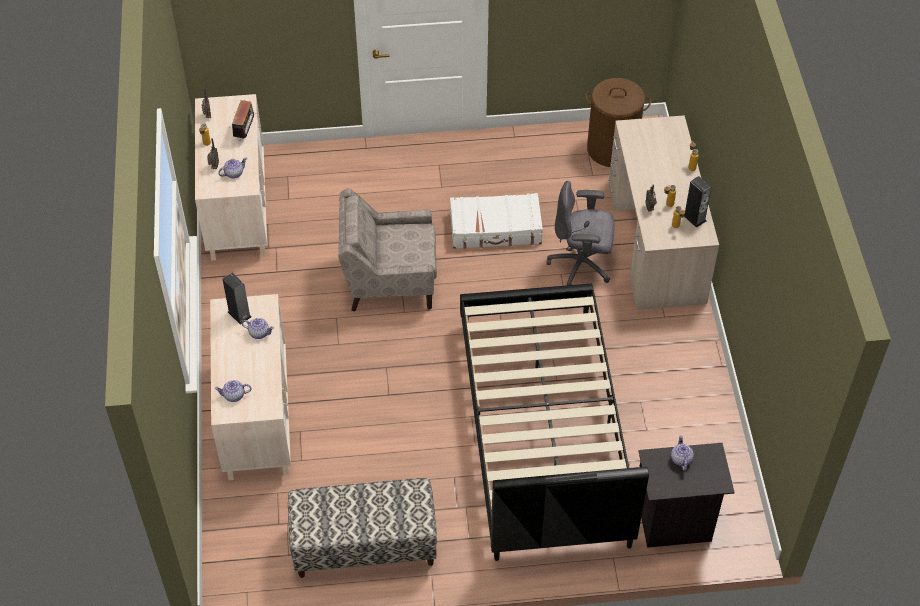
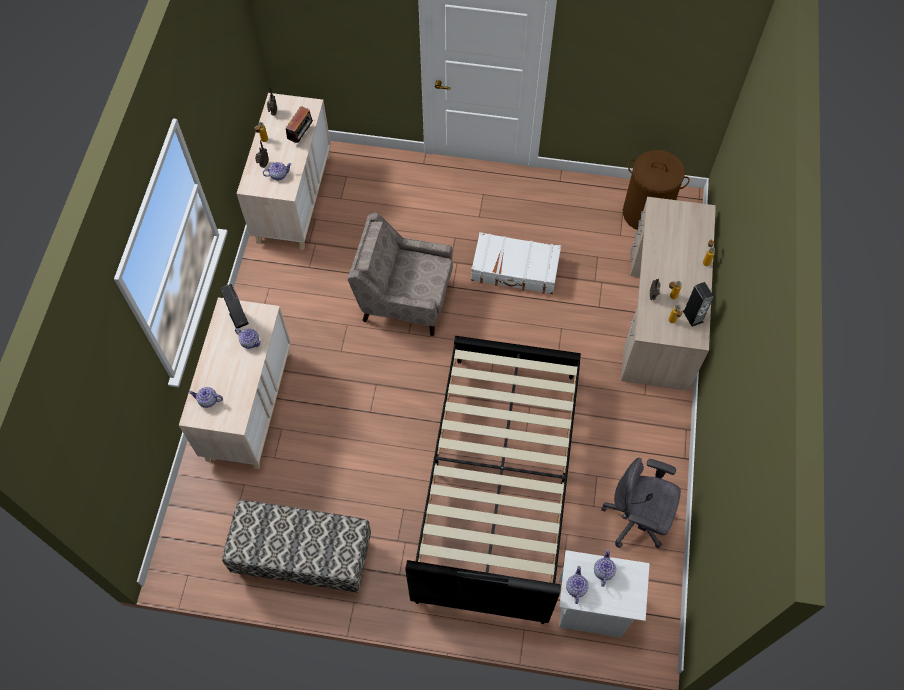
camera: 15 degrees right, 10 degrees up
grey office chair [546,181,614,285] -> grey office chair moved to [601,458,681,548]
black nightstand [638,443,735,548] -> white nightstand [559,550,650,638]
none -> teapot [566,566,589,604]

